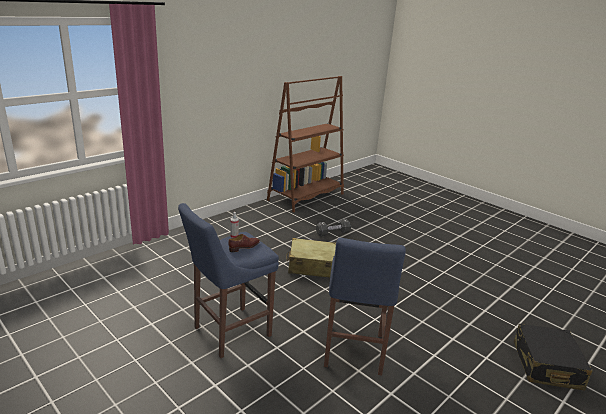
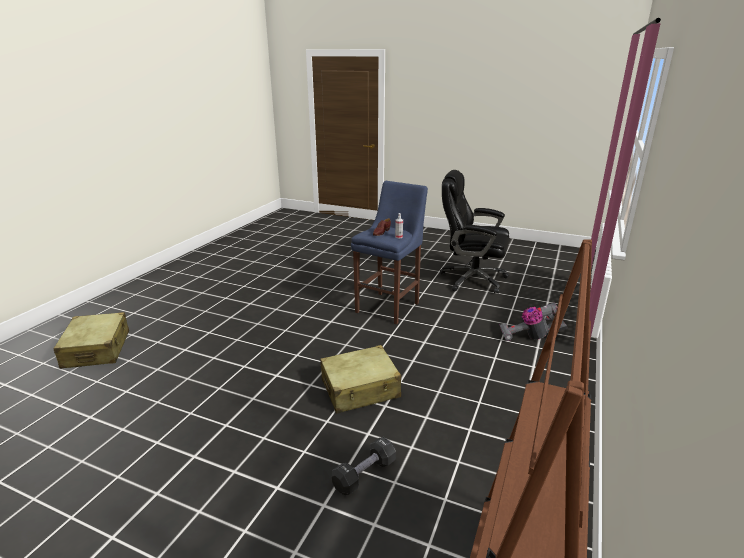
camera: 160 degrees right, 0 degrees up
blue stool [324,238,406,375] -> none
black suitcase [514,324,593,390] -> beige suitcase [53,312,129,369]
none -> black office chair [440,170,510,294]
none -> vacuum cleaner [500,303,568,341]

